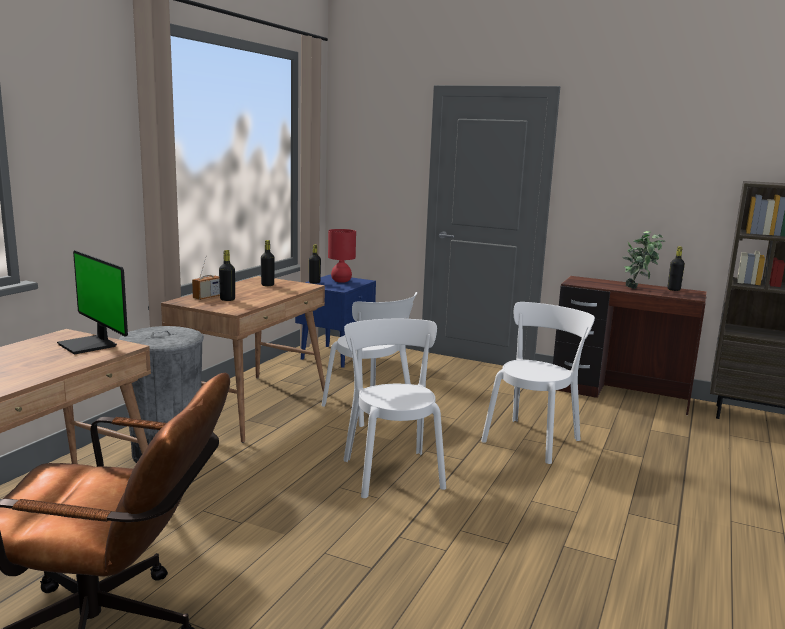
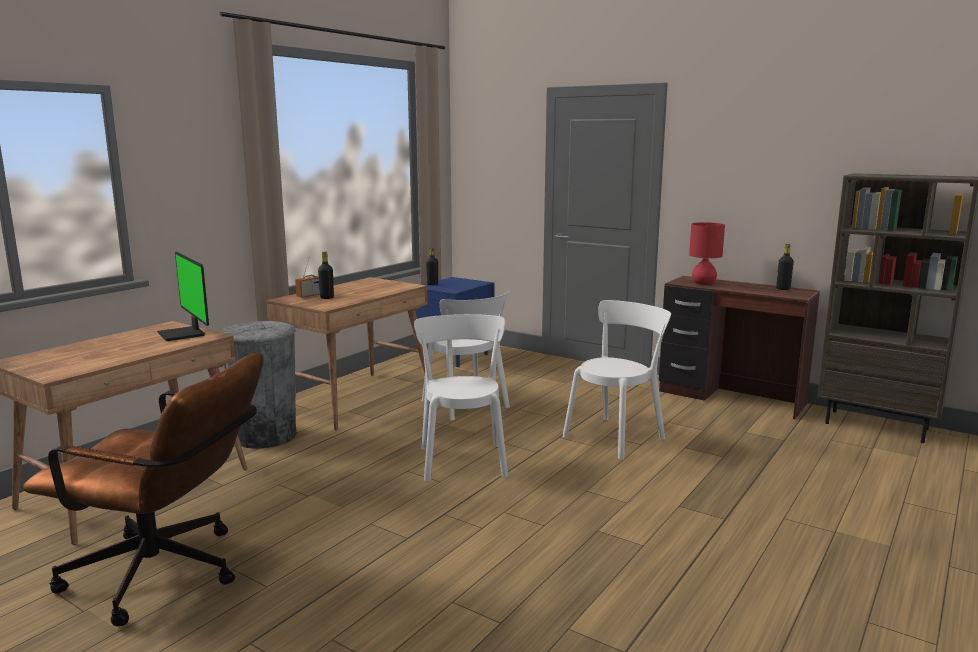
camera: 10 degrees right, 0 degrees up
black bottle [261,240,275,286] -> none
red table lamp [328,229,356,283] -> red table lamp moved to [689,222,725,285]
potted plant [622,231,665,289] -> none

